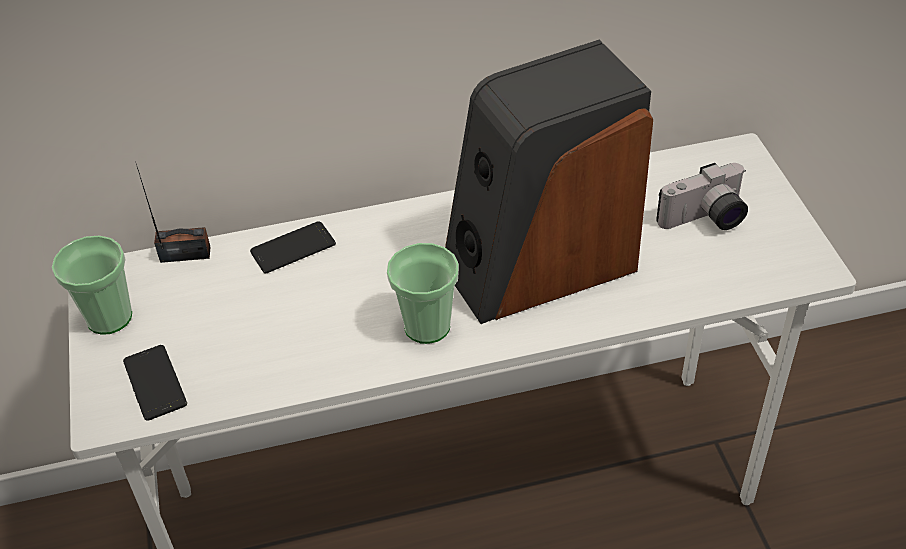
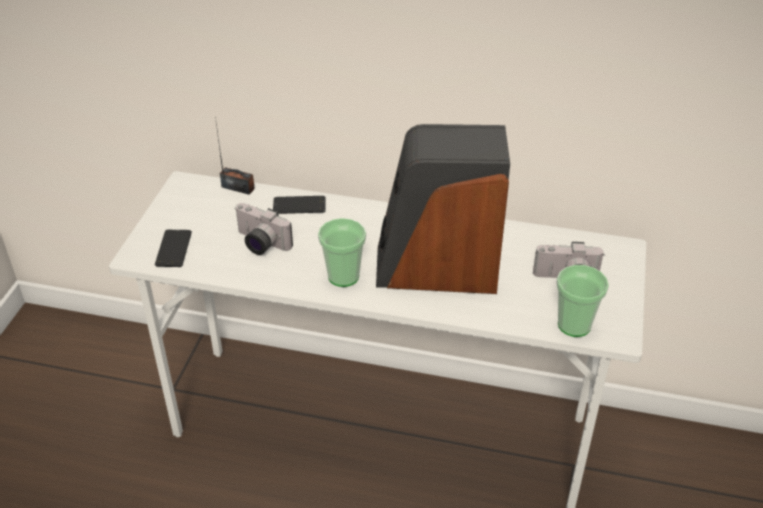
camera: 25 degrees right, 5 degrees down
cup [52,236,132,335] -> cup moved to [556,265,609,337]
none -> camera [236,203,293,255]

